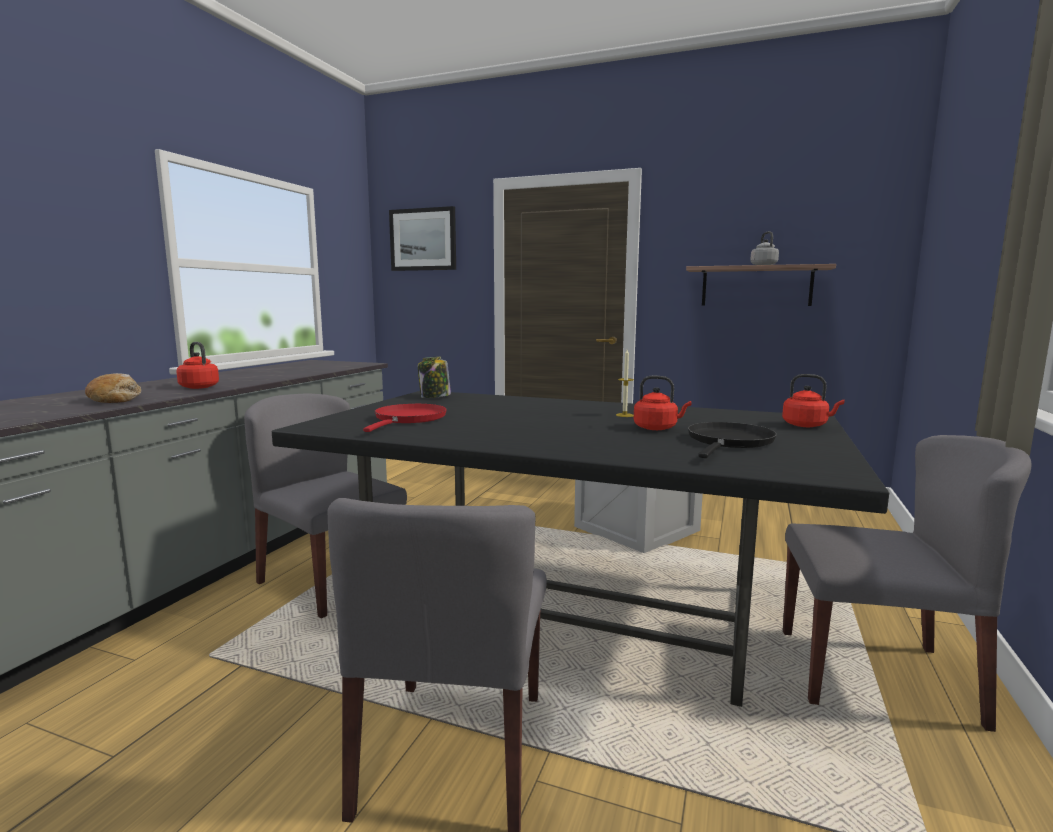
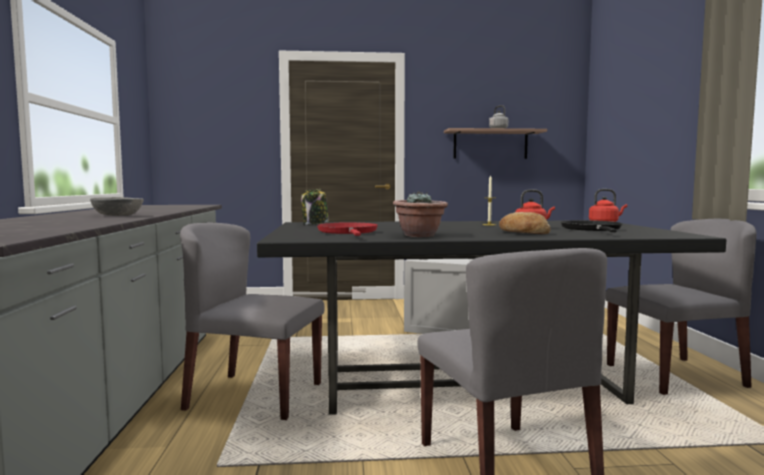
camera: 25 degrees left, 5 degrees down
bread [85,373,141,403] -> bread moved to [499,212,551,234]
red kettle [176,342,219,389] -> grey bowl [90,197,144,216]
picture [389,206,456,271] -> none
none -> potted plant [393,191,448,237]

